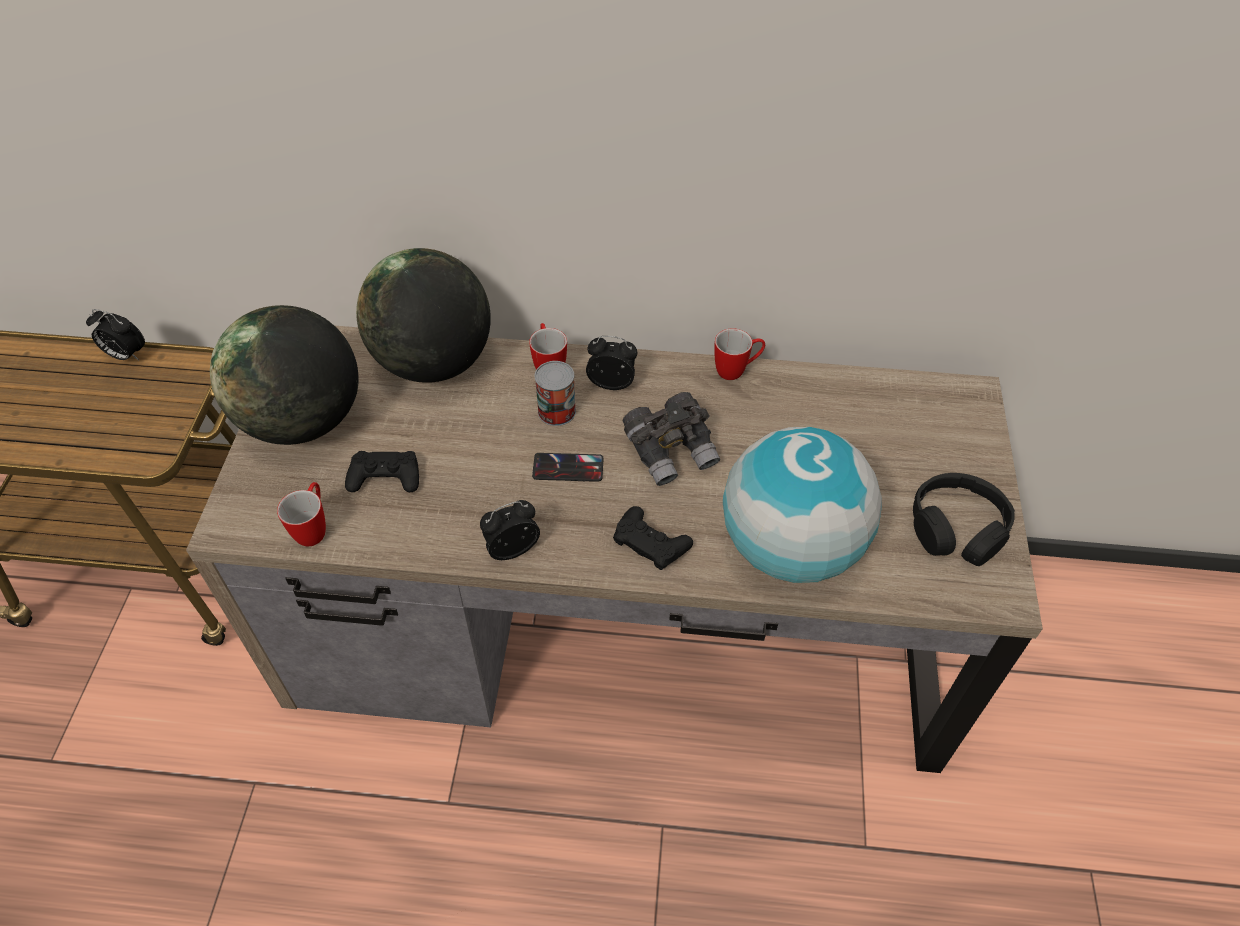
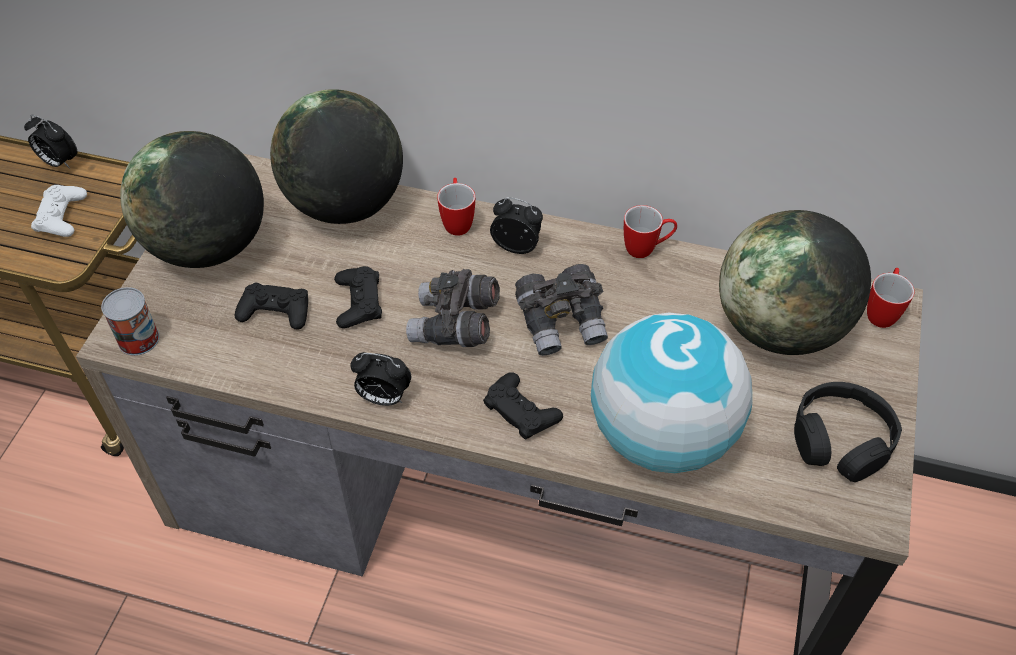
camera: 10 degrees right, 0 degrees up
mug [277,482,326,546] -> mug moved to [867,268,915,328]
alarm clock [480,500,540,560] -> alarm clock turned 150 degrees counterclockwise [350,352,411,406]
phone [532,453,604,482] -> grey binoculars [406,269,500,347]
can [535,361,576,426] -> can moved to [101,287,159,356]
none -> white game controller [31,185,87,237]
none -> black game controller [334,266,382,328]
none -> globe [719,210,871,355]

